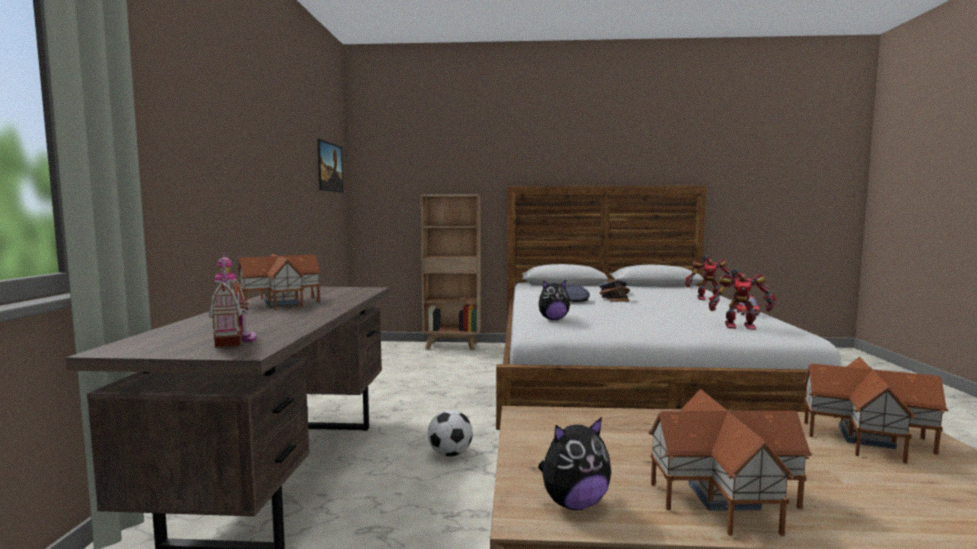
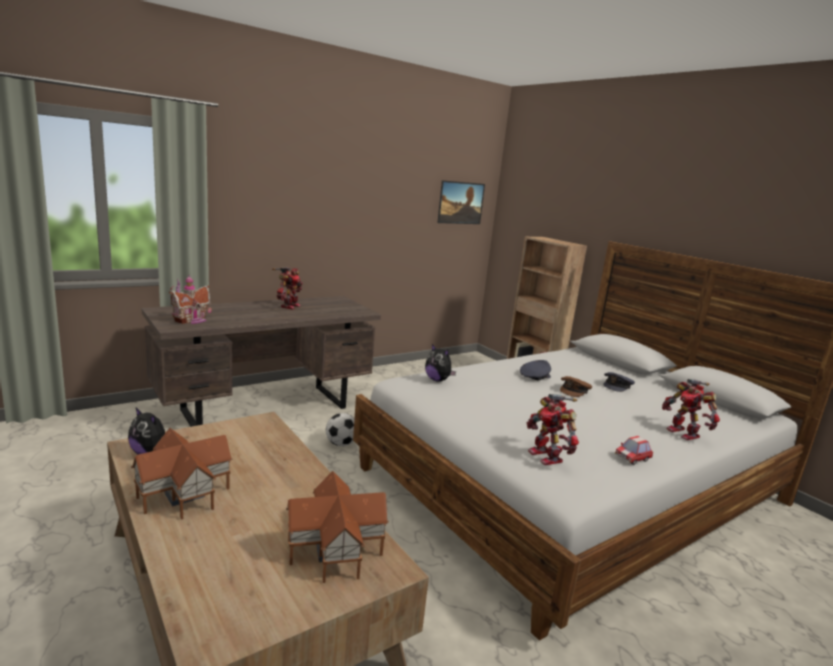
camera: 50 degrees right, 10 degrees up
toy house [237,254,321,309] -> toy robot [272,267,303,310]

